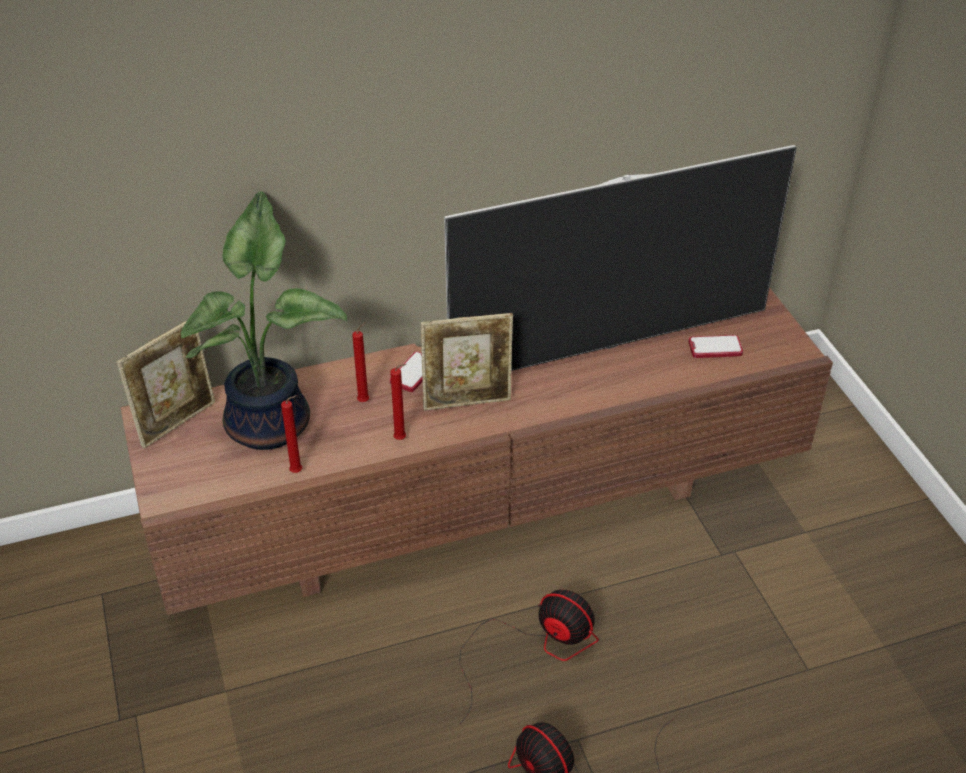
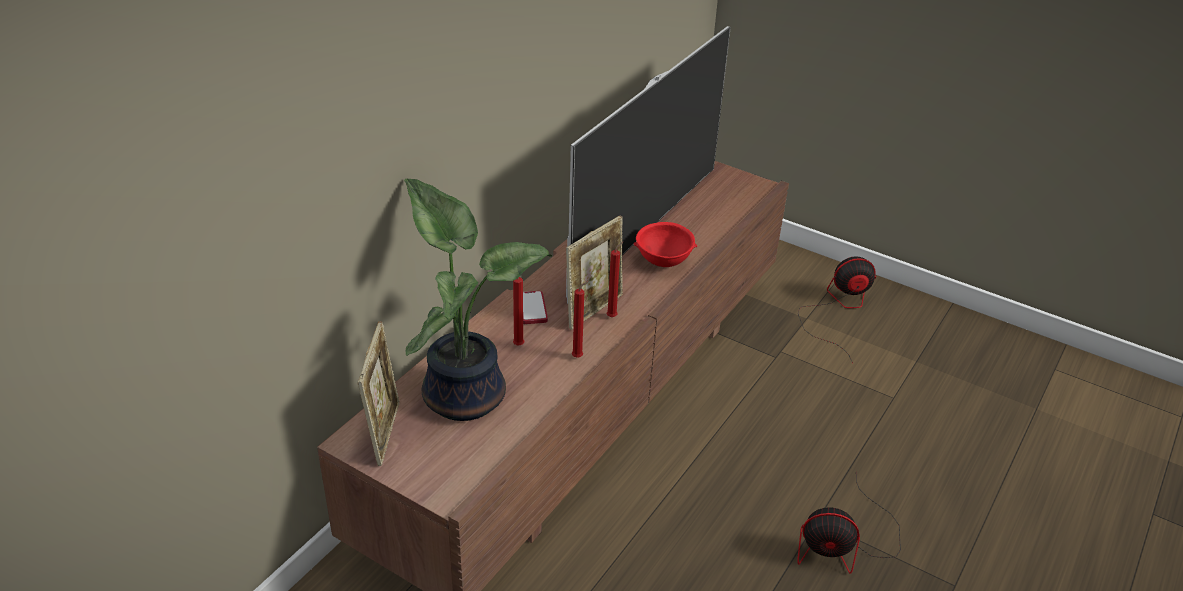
camera: 40 degrees left, 5 degrees down
red candle [281,395,302,473] -> red candle moved to [607,242,623,317]
fan [459,589,599,725] -> fan moved to [798,256,876,363]
phone [689,335,743,358] -> none
none -> red bowl [633,222,697,267]

